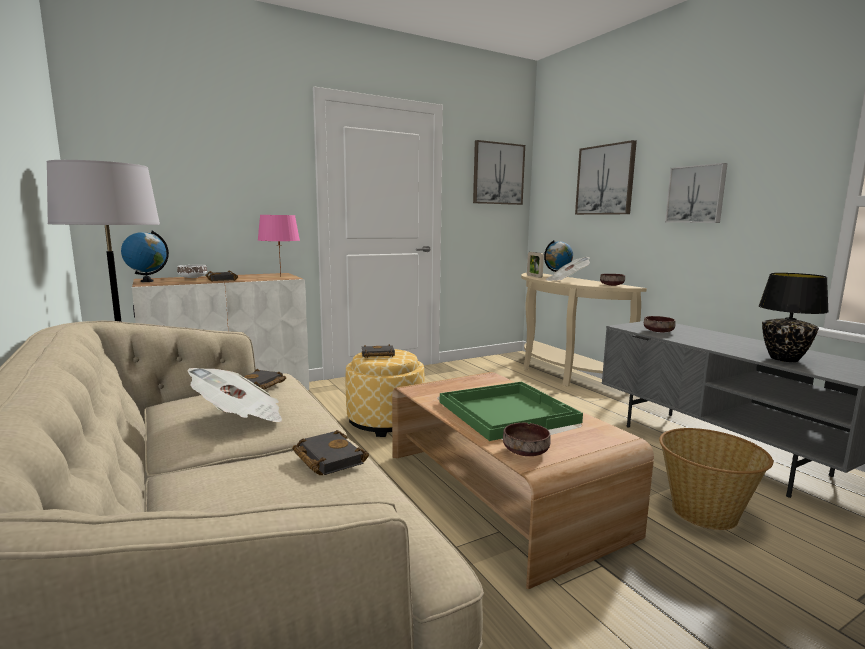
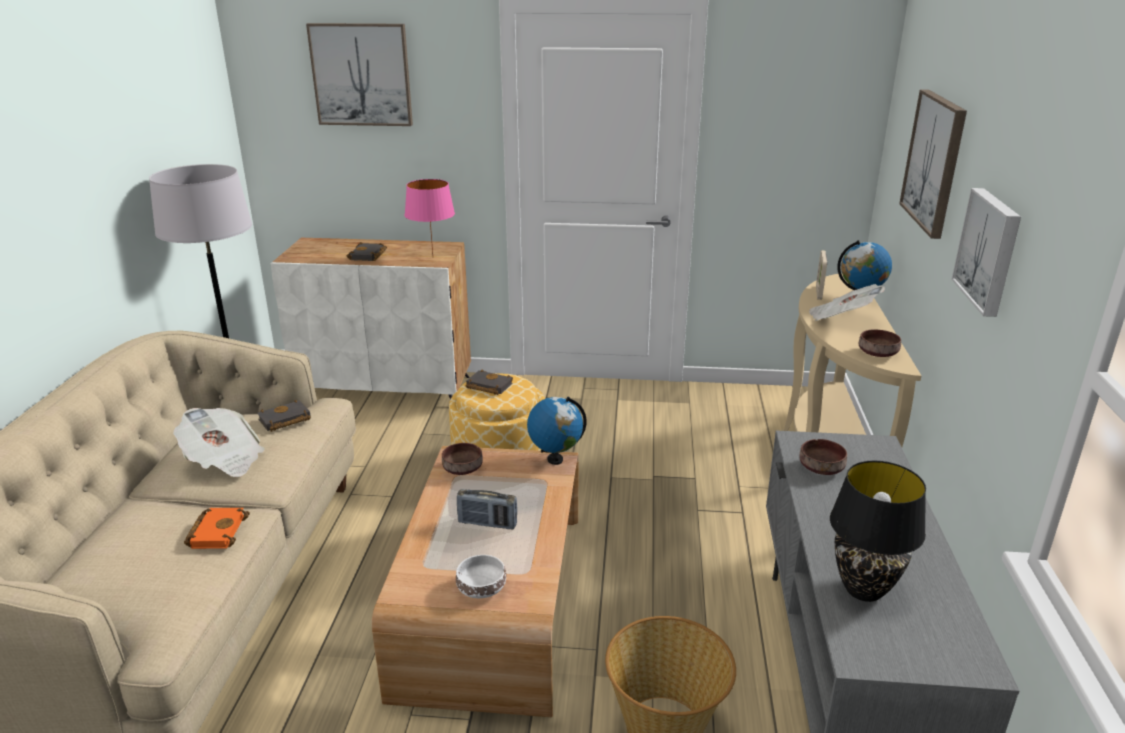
camera: 35 degrees right, 15 degrees up
globe [121,231,169,282] -> globe moved to [527,397,587,465]
white bowl [177,265,207,278] -> white bowl moved to [456,555,506,598]
black book [292,430,369,475] -> orange book [184,508,250,549]
green tray [440,382,583,441] -> radio [457,489,517,529]
picture [473,140,525,205] -> picture moved to [306,23,413,126]
brown bowl [503,423,551,456] -> brown bowl moved to [442,443,483,475]

